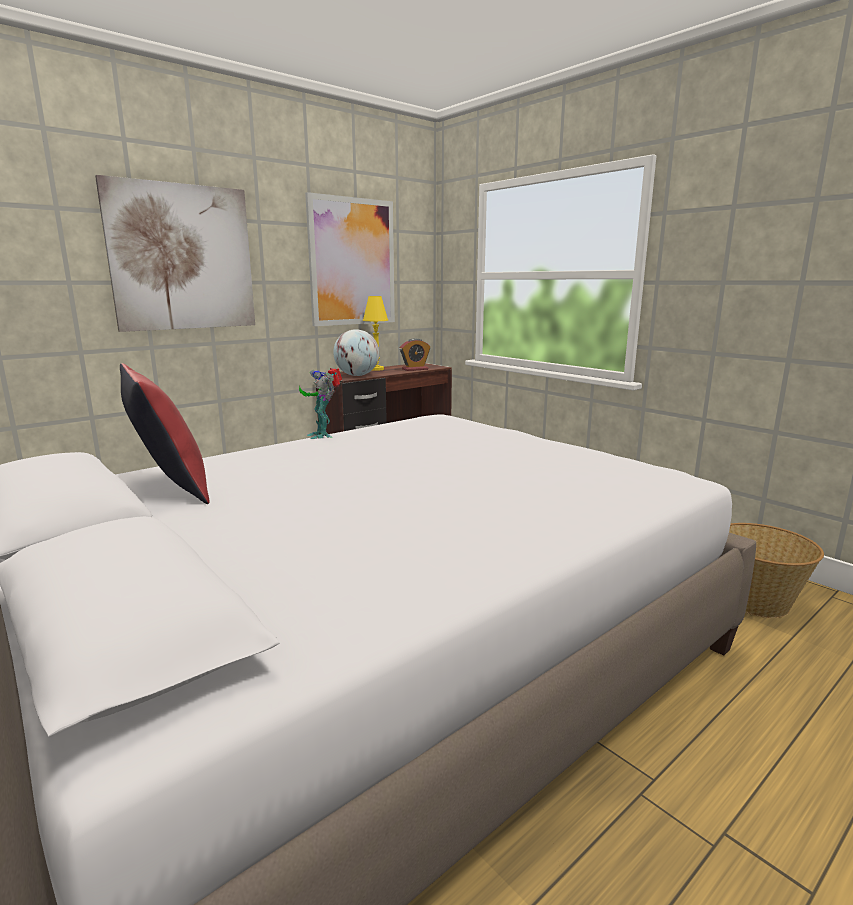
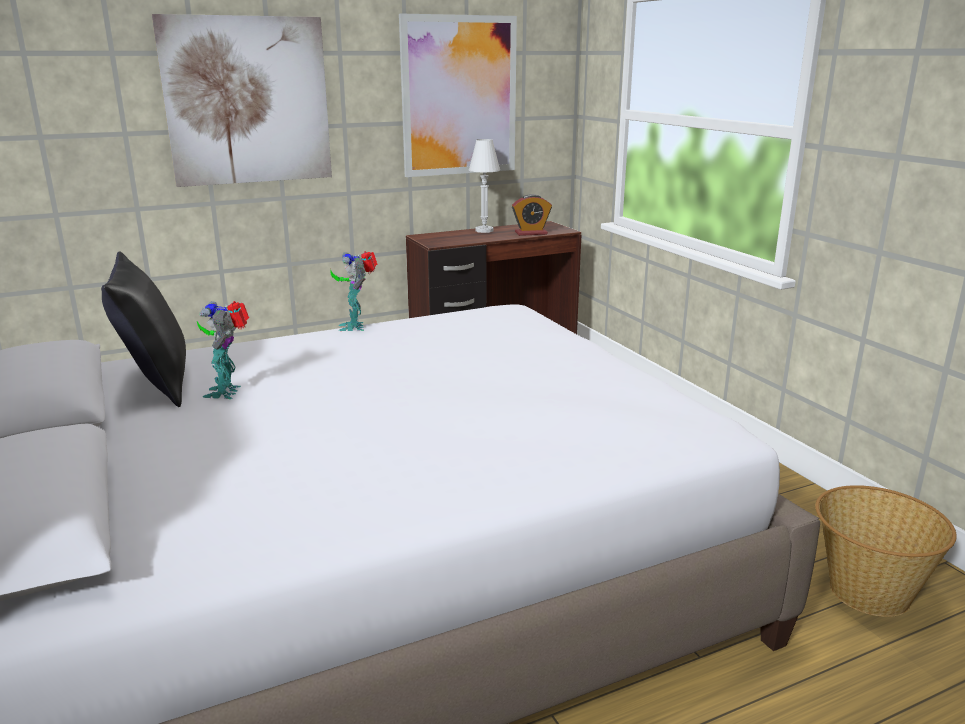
camera: 15 degrees right, 5 degrees up
red pillow [120,363,209,504] -> black pillow [101,251,186,407]
globe [333,329,379,376] -> none
yellow table lamp [363,296,388,371] -> white table lamp [469,139,500,233]
none -> toy robot [197,301,249,399]

